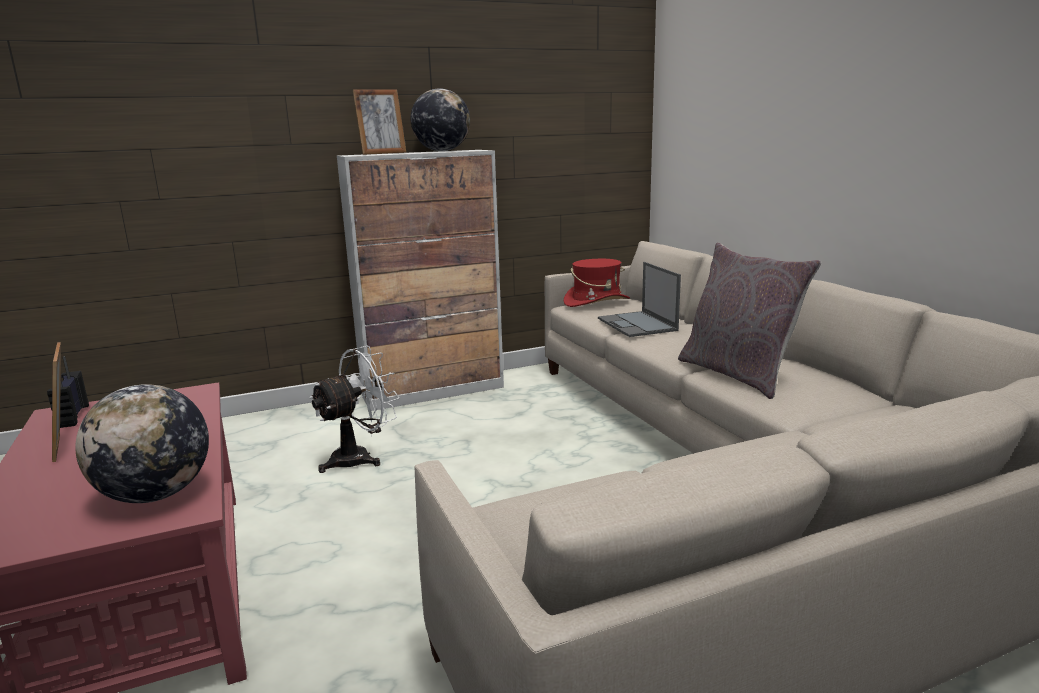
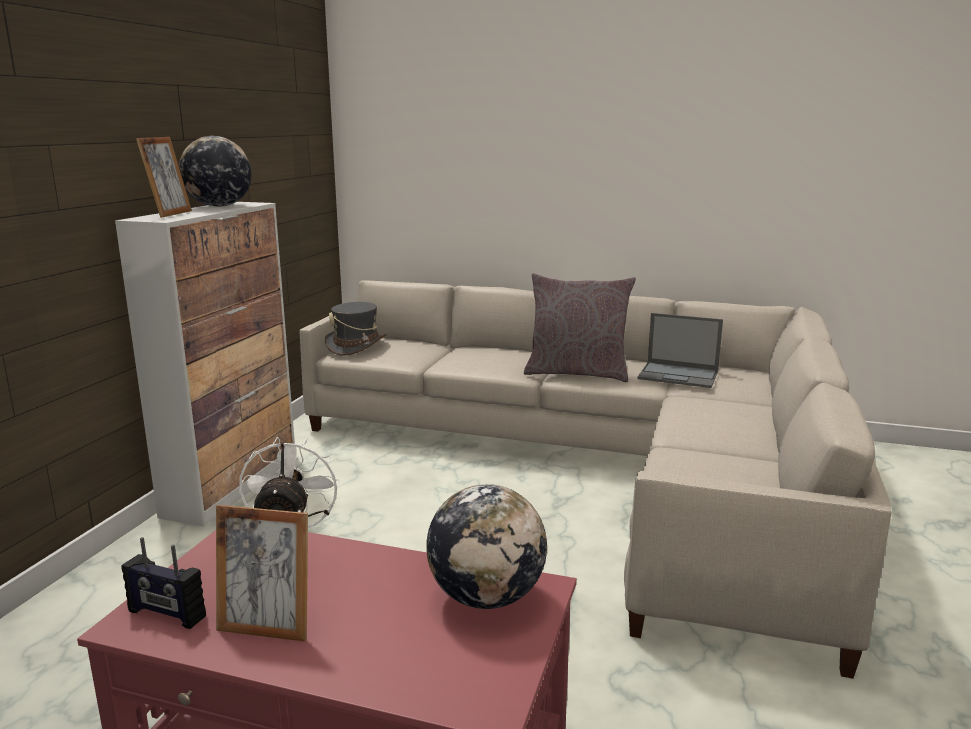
camera: 50 degrees left, 0 degrees up
red hat [564,259,630,307] -> grey hat [325,302,387,356]
laptop [598,262,681,337] -> laptop moved to [637,313,723,388]

